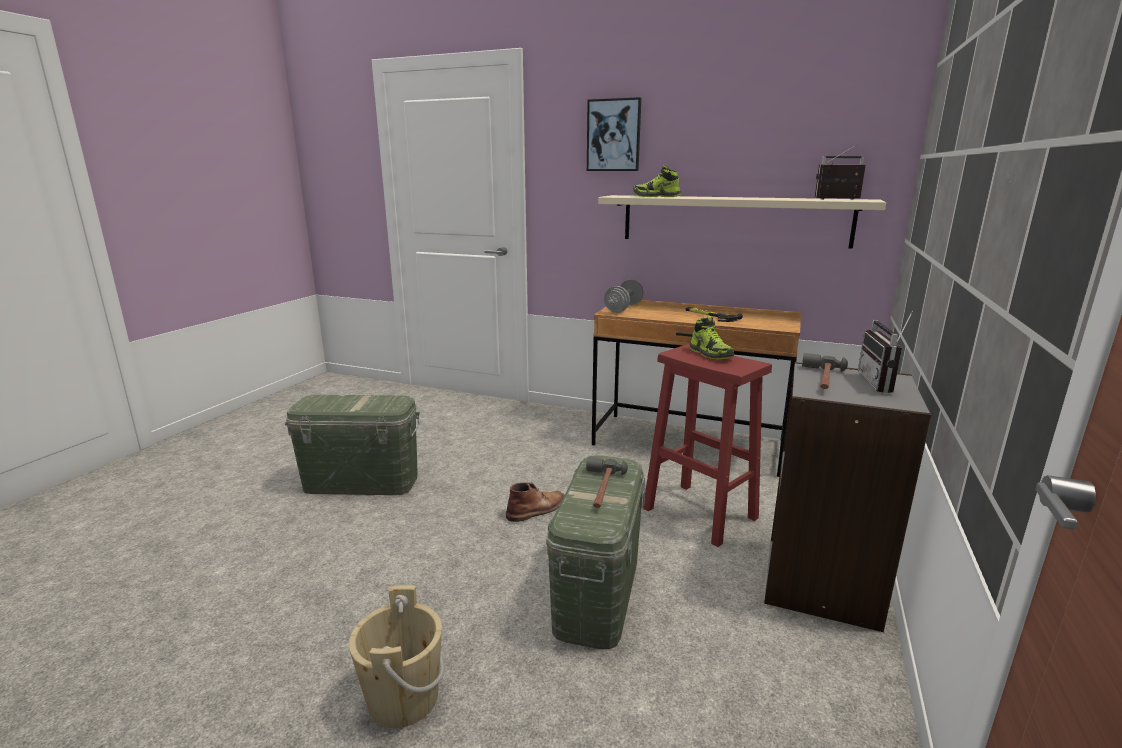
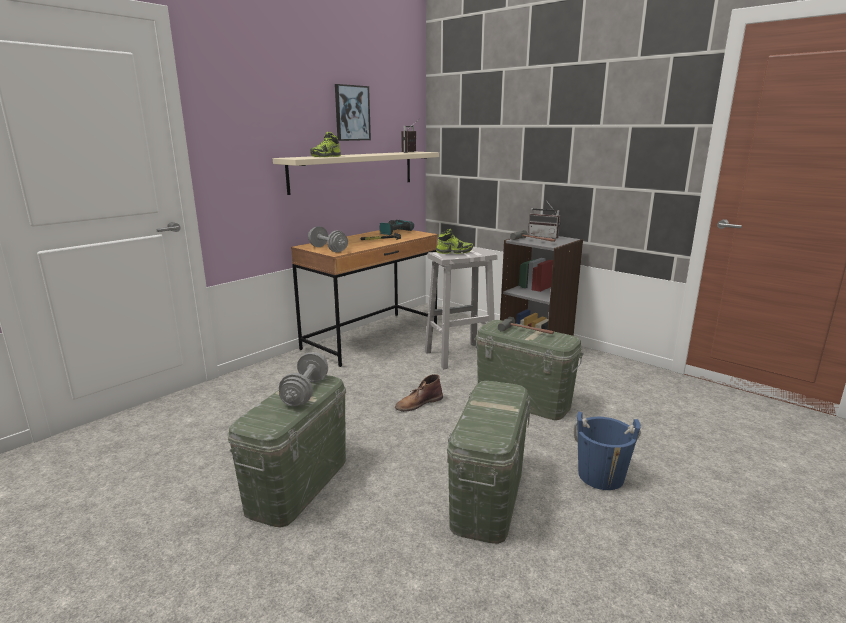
camera: 70 degrees left, 0 degrees up
beige bucket [349,585,445,728] -> blue bucket [574,412,641,490]
brown boot [506,482,564,522] -> brown boot turned 105 degrees counterclockwise [395,374,443,412]
picture [587,97,641,171] -> picture moved to [335,84,371,141]
red stool [644,344,772,547] -> white stool [425,248,497,369]
none -> grey dumbbell [279,352,328,406]
none -> power drill [380,220,414,235]
none -> green storage box [447,381,530,544]

